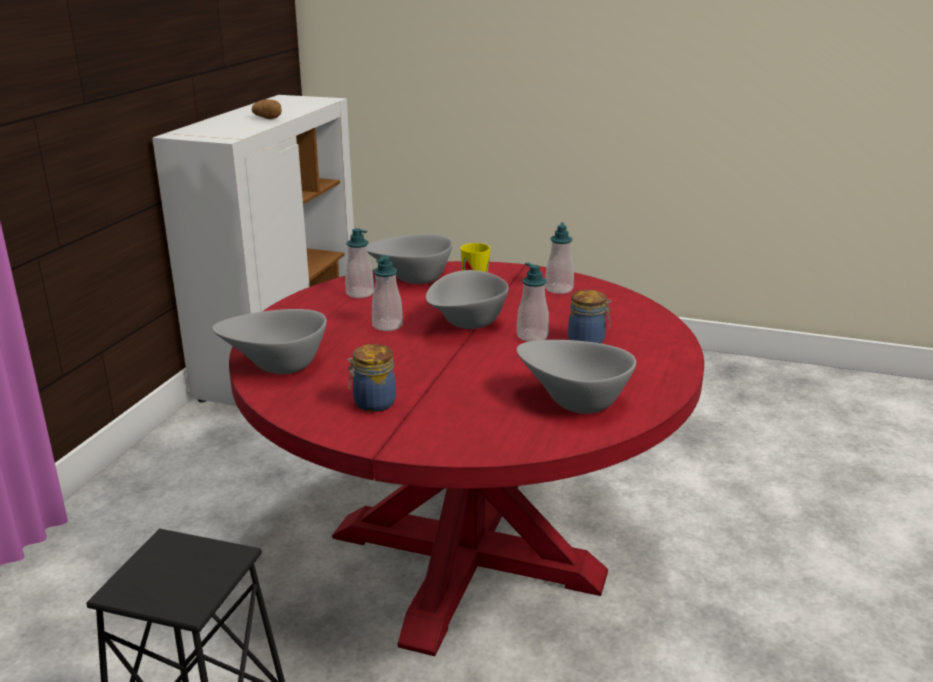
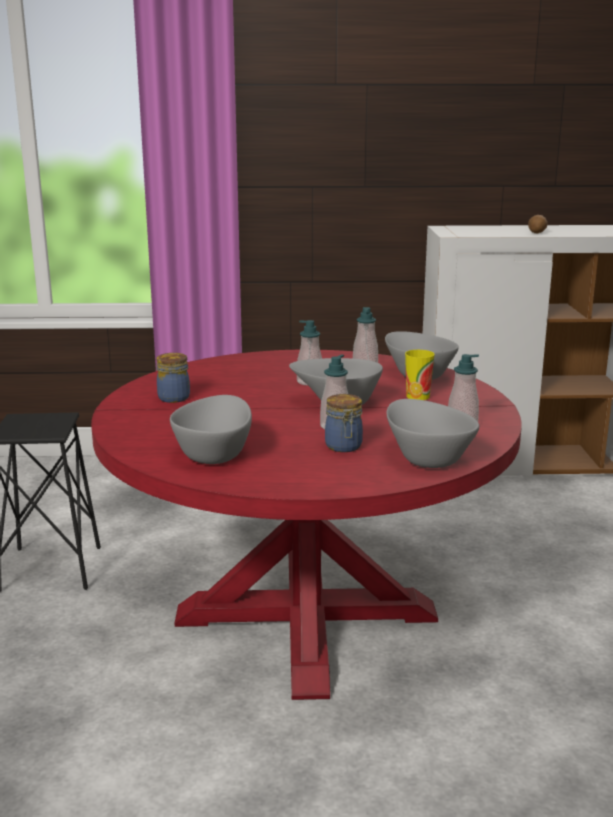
camera: 70 degrees right, 5 degrees down
grey bowl [212,309,327,374] -> grey bowl moved to [387,399,479,468]

